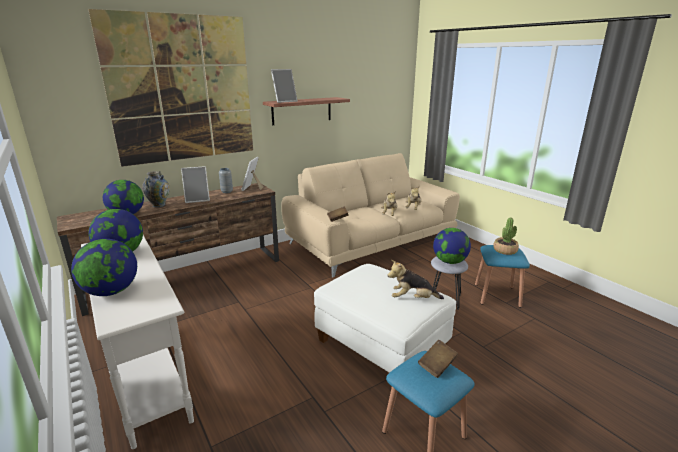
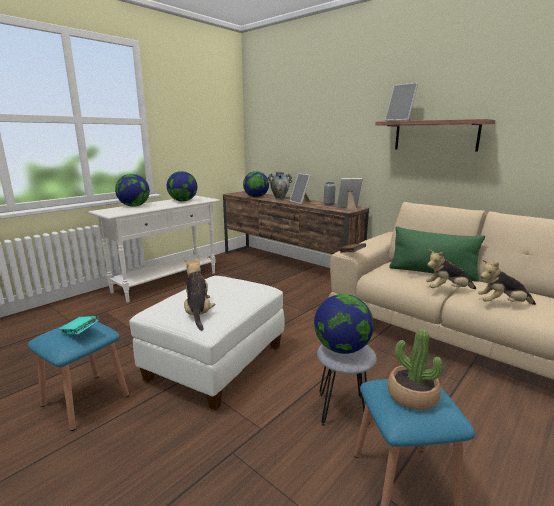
camera: 75 degrees right, 5 degrees down
picture [88,9,253,167] -> none
brown book [418,340,458,378] -> turquoise book [59,316,99,334]
none -> green pillow [389,226,485,282]

